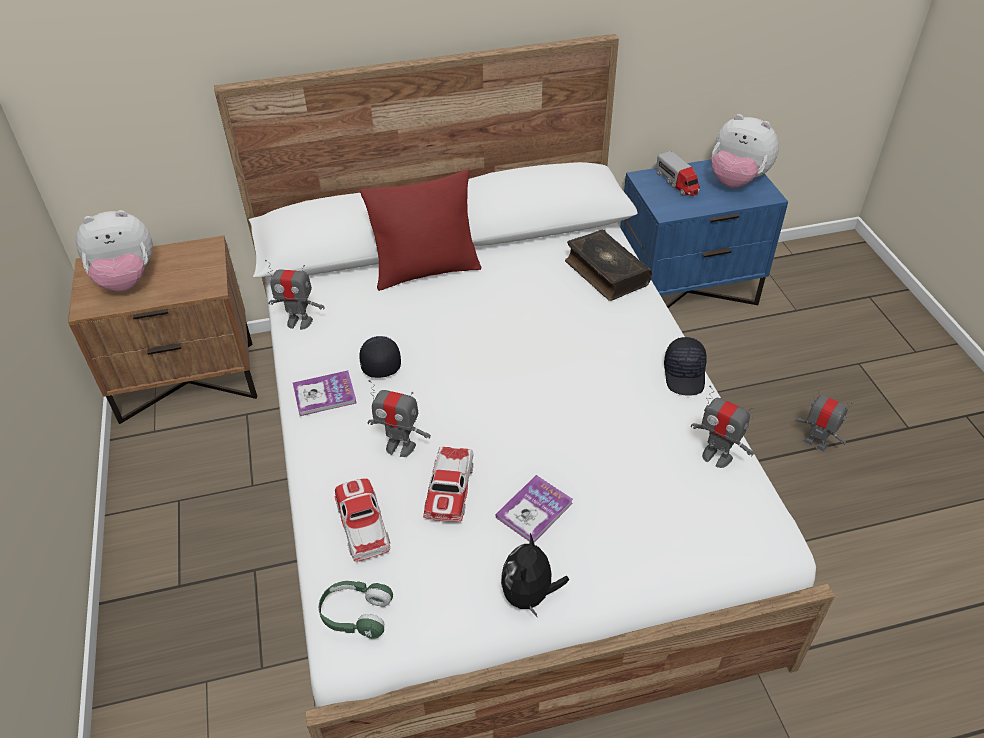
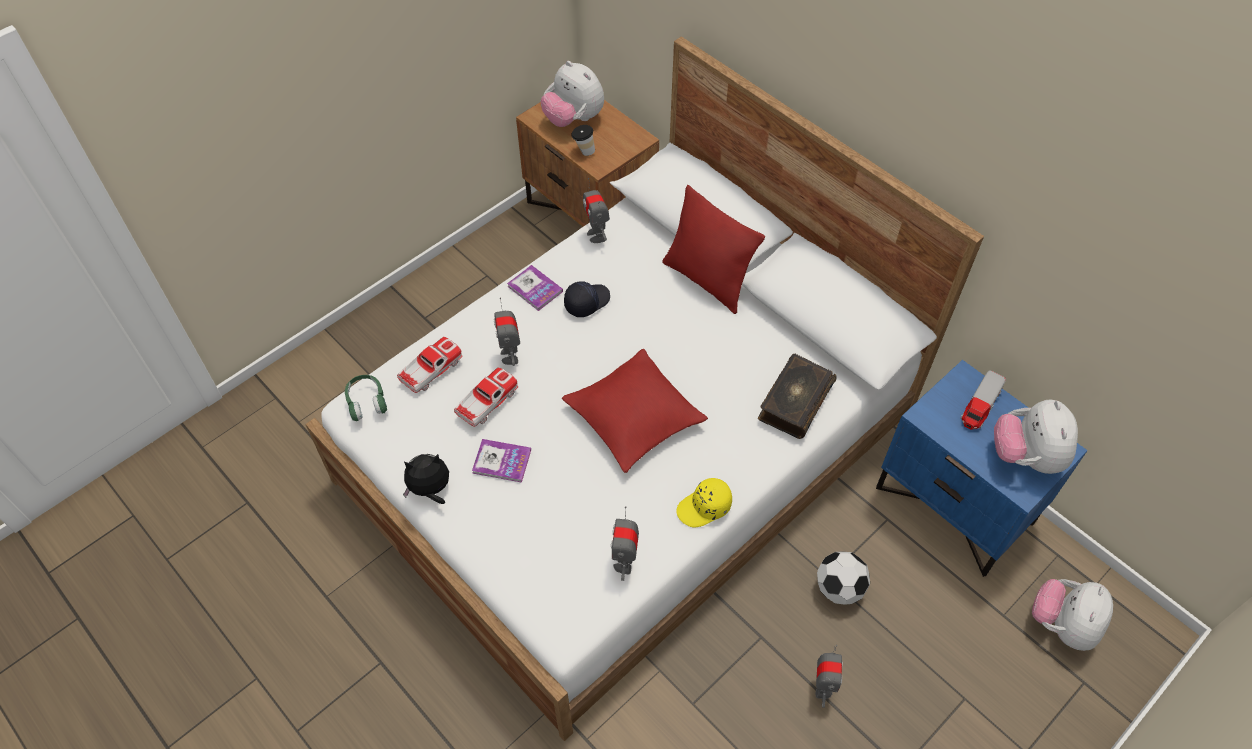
camera: 60 degrees right, 10 degrees up
toy car [423,447,474,522] -> toy car turned 150 degrees clockwise [454,367,519,427]
black cap [664,337,707,396] -> yellow cap [676,478,732,528]
none -> red pillow [562,349,708,473]
none -> cup [572,125,595,156]
none -> football [817,551,870,605]
none -> plush toy [1032,579,1113,651]

